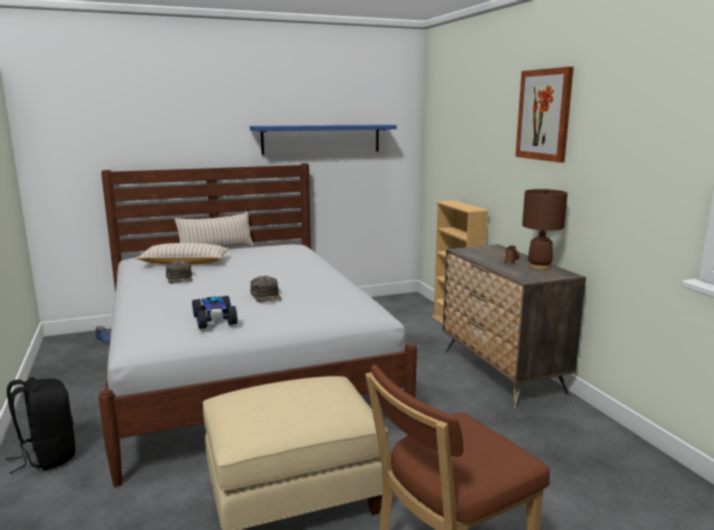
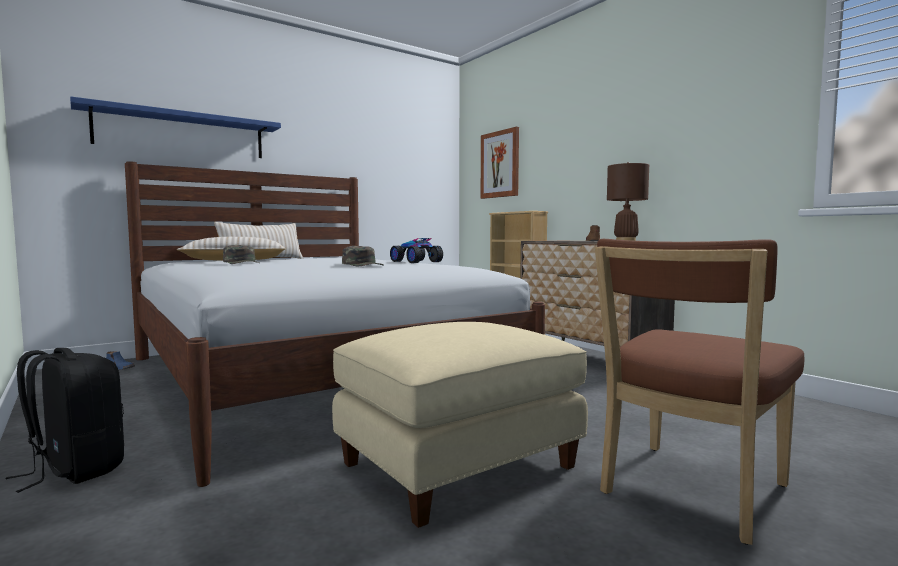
camera: 15 degrees left, 10 degrees down
toy car [192,296,237,329] -> toy car moved to [390,238,443,263]
blue shelf [250,124,397,155] -> blue shelf moved to [70,96,281,158]
picture [515,67,574,163] -> picture moved to [481,127,519,199]

